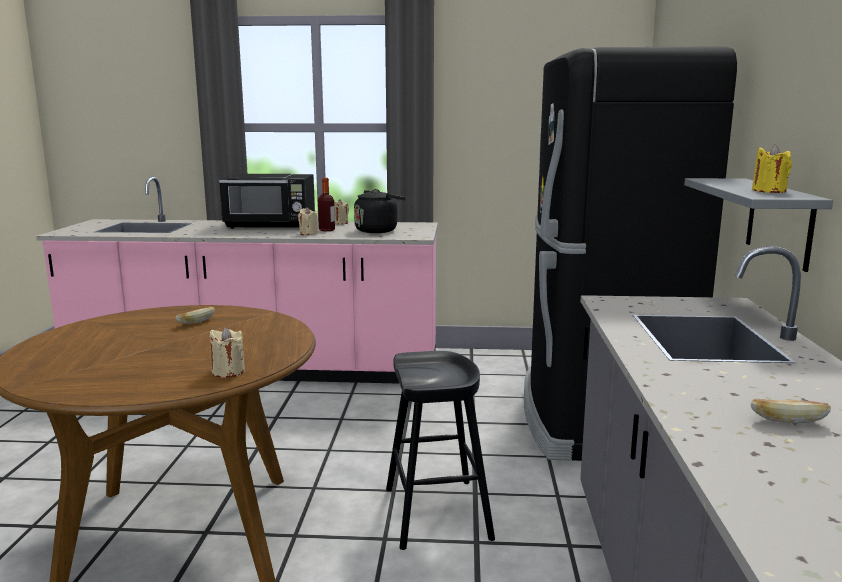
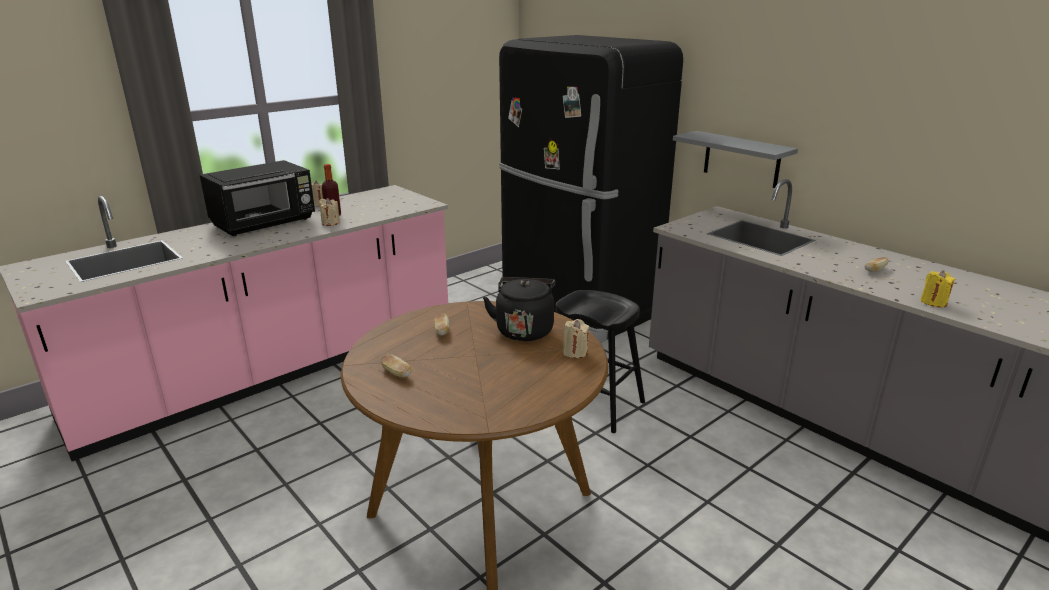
camera: 45 degrees left, 10 degrees up
black kettle [354,189,406,233] -> black kettle moved to [483,277,555,341]
yellow candle [752,144,792,193] -> yellow candle moved to [920,270,955,307]
none -> bread [381,354,412,378]

